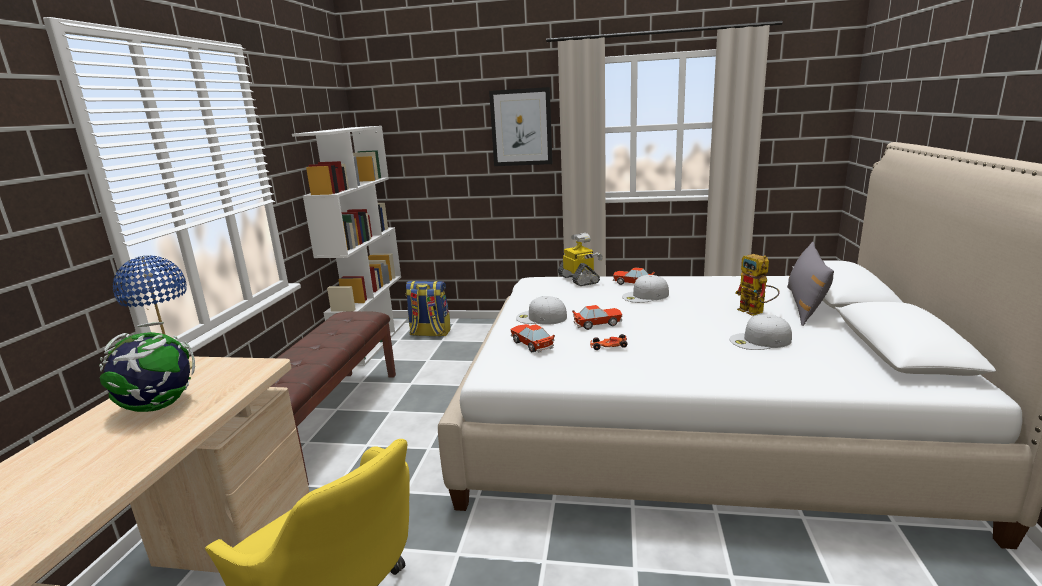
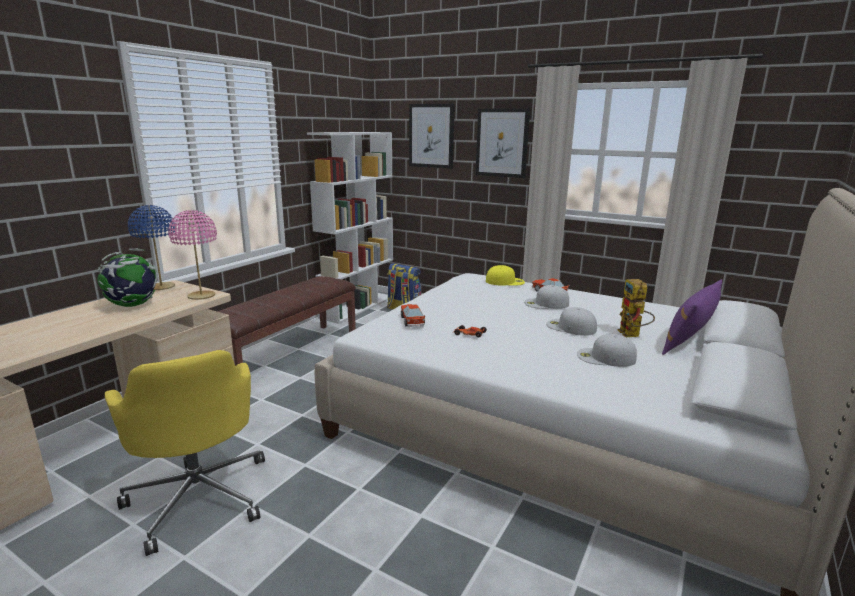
camera: 20 degrees right, 0 degrees up
white cap [516,296,567,325] -> white cap moved to [546,307,597,336]
toy robot [558,233,603,286] -> yellow cap [486,265,525,286]
toy car [572,305,623,330] -> none
grey pillow [787,242,834,326] -> purple pillow [662,279,722,355]
none -> pink table lamp [168,210,217,300]
none -> picture [409,104,455,169]

